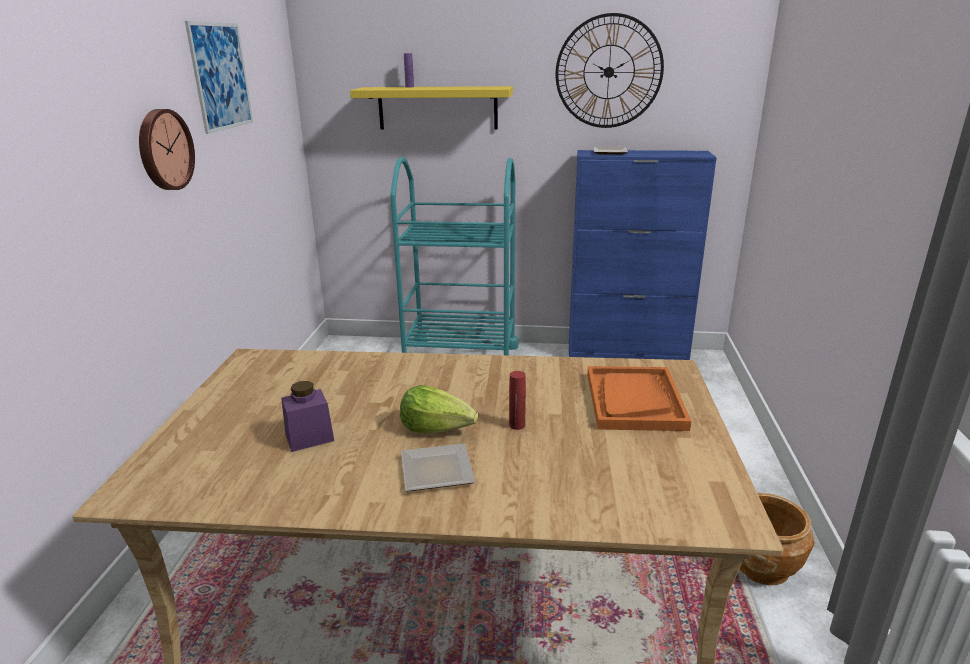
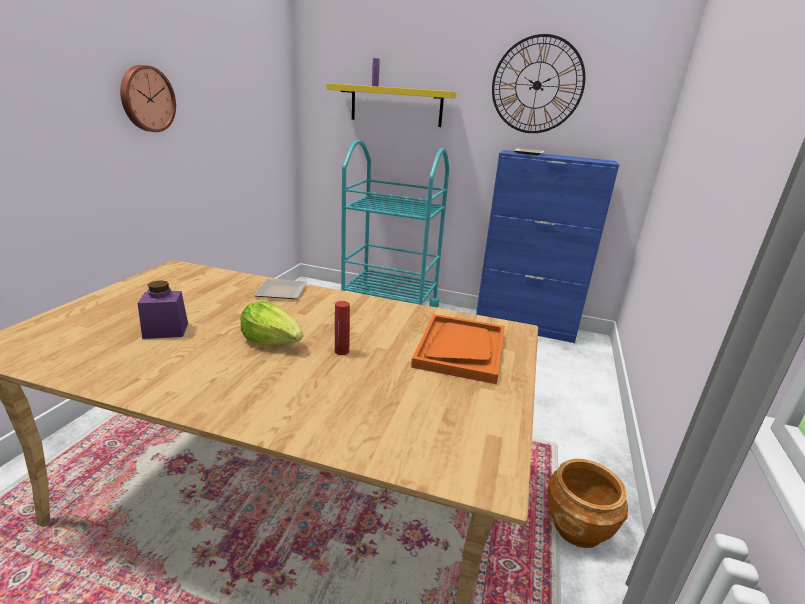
camera: 10 degrees right, 0 degrees up
picture [185,21,253,134] -> none
plate [401,444,475,492] -> plate moved to [253,279,307,299]

